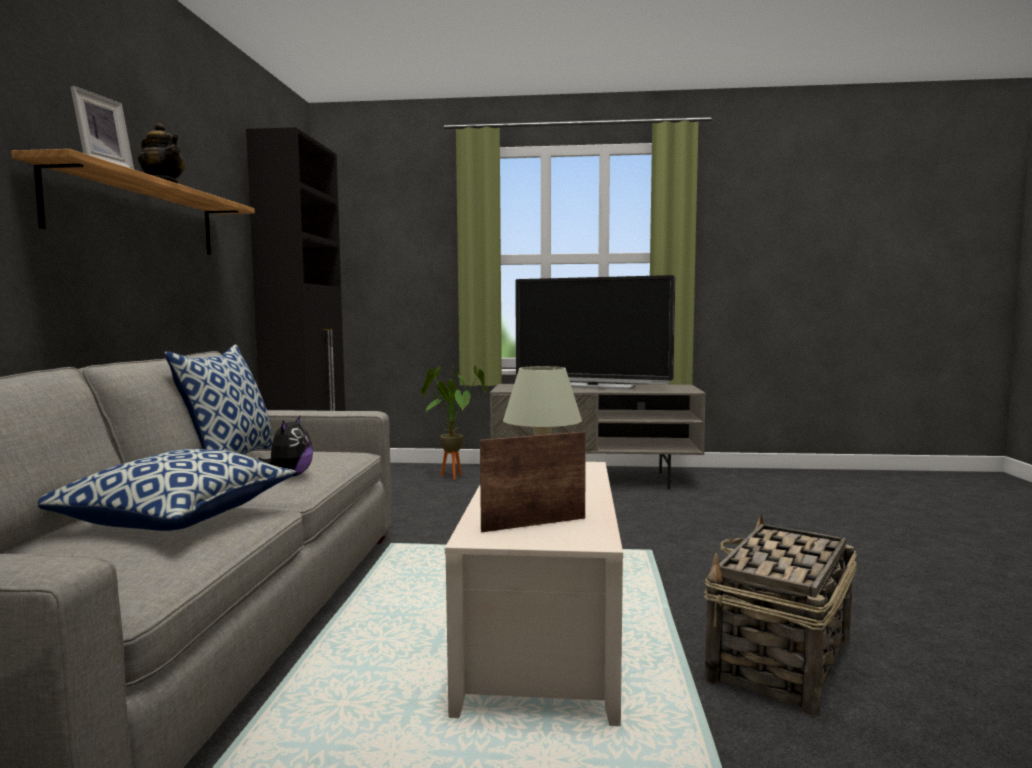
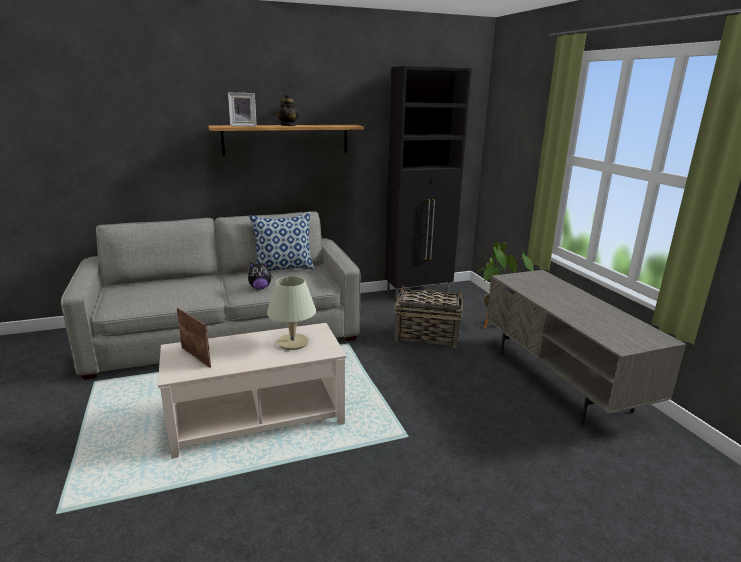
camera: 65 degrees right, 15 degrees up
pillow [38,449,296,531] -> none
television [515,275,675,390] -> none
basket [704,513,857,716] -> basket moved to [394,285,463,348]

